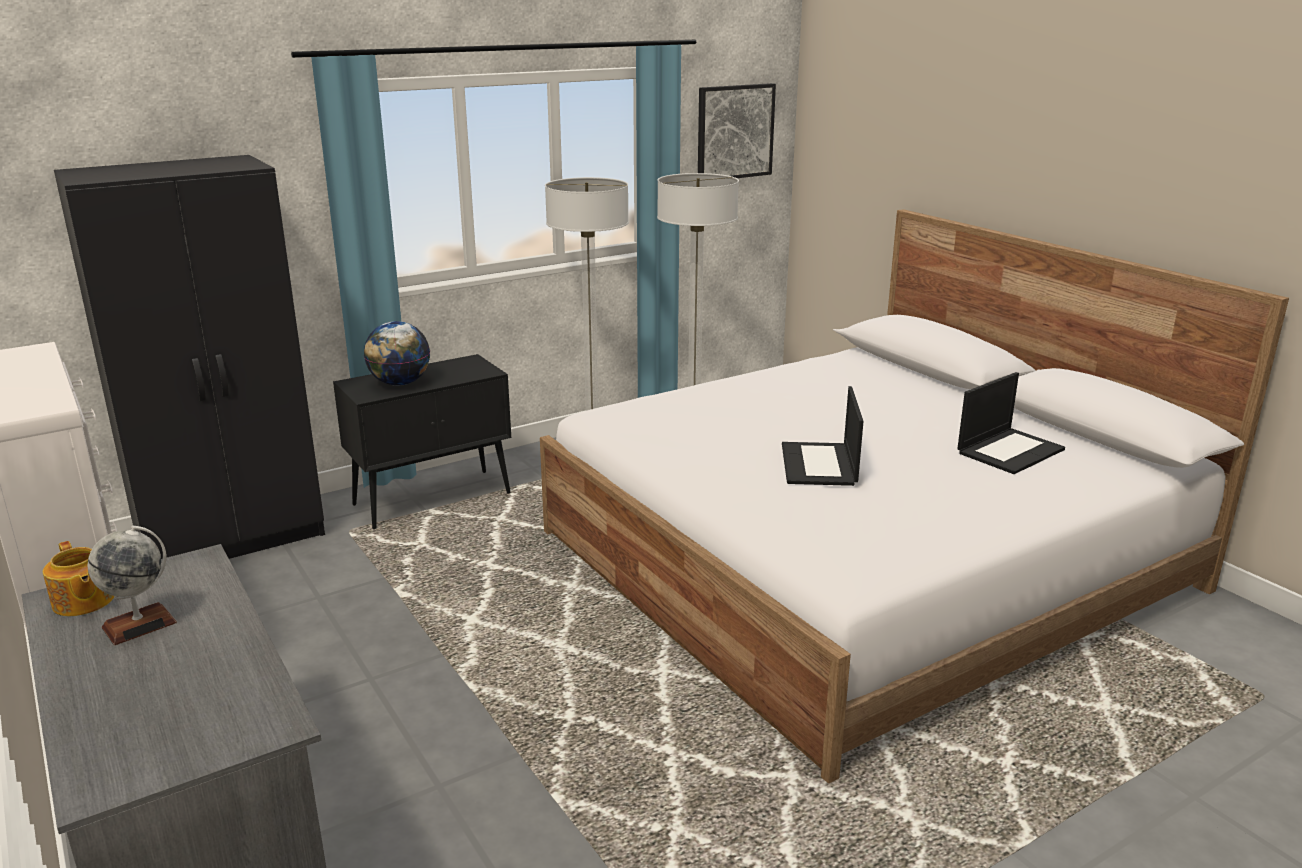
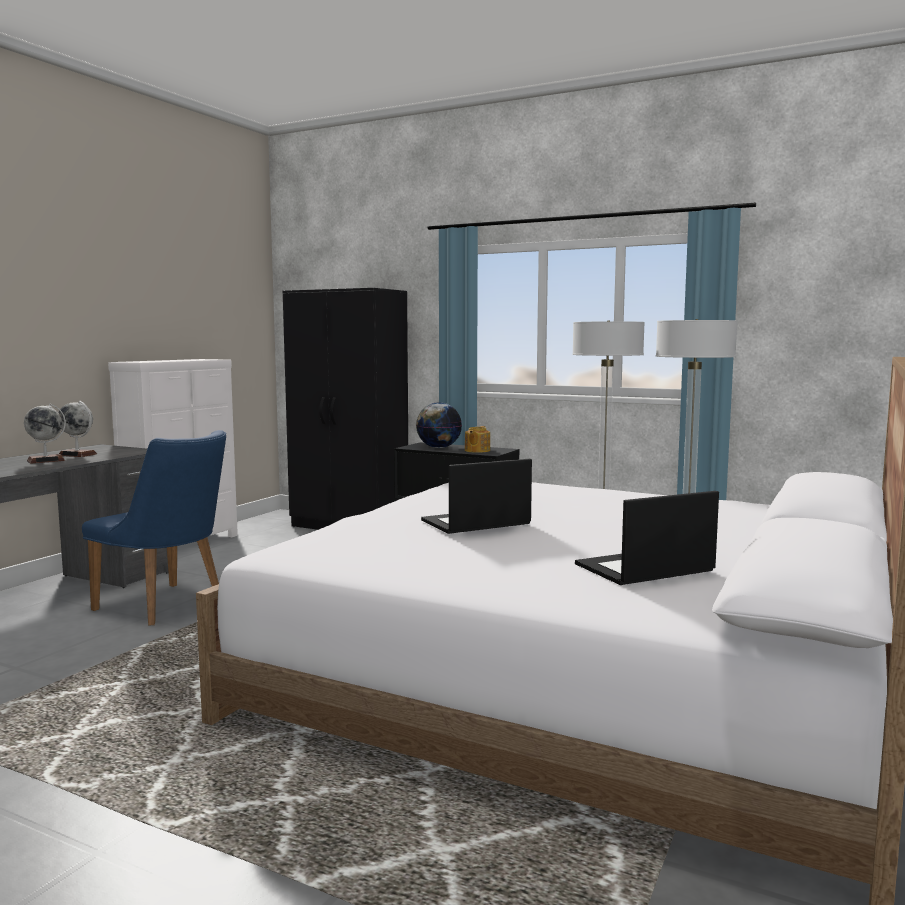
camera: 60 degrees right, 15 degrees down
teapot [43,541,114,616] -> teapot moved to [465,426,490,453]
picture [698,83,776,178] -> none
laptop [957,372,1065,474] -> laptop turned 135 degrees clockwise [575,491,719,585]
none -> globe [24,403,66,464]
none -> blue chair [82,430,226,626]

